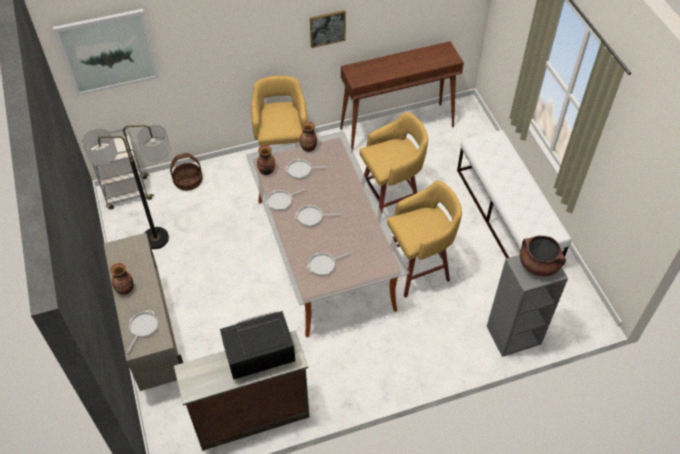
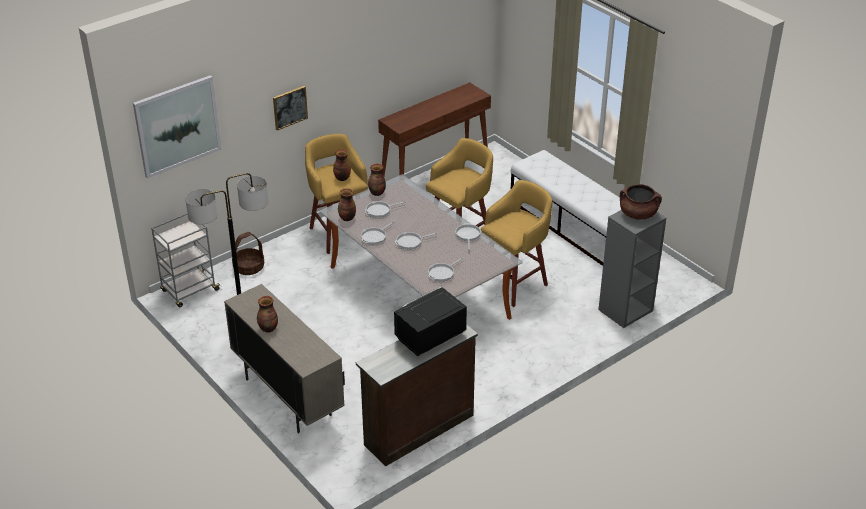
camera: 20 degrees left, 15 degrees down
frying pan [126,310,158,354] -> frying pan moved to [455,223,482,251]
picture [310,10,346,48] -> picture moved to [273,86,308,131]
none -> vase [333,149,351,181]

